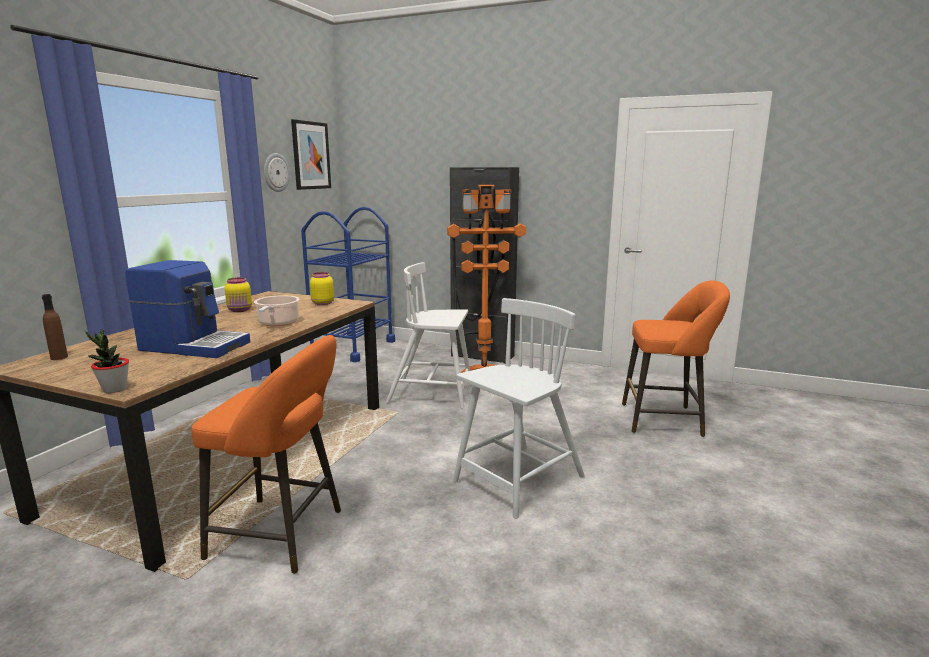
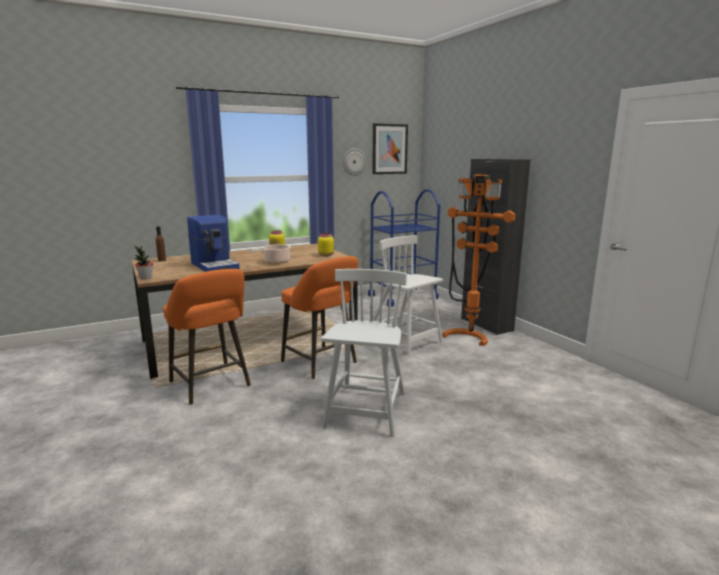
camera: 40 degrees right, 0 degrees up
white chair [453,298,585,519] -> white chair turned 75 degrees counterclockwise [321,269,407,437]
orange stool [622,281,730,437] -> orange stool moved to [281,256,358,379]

